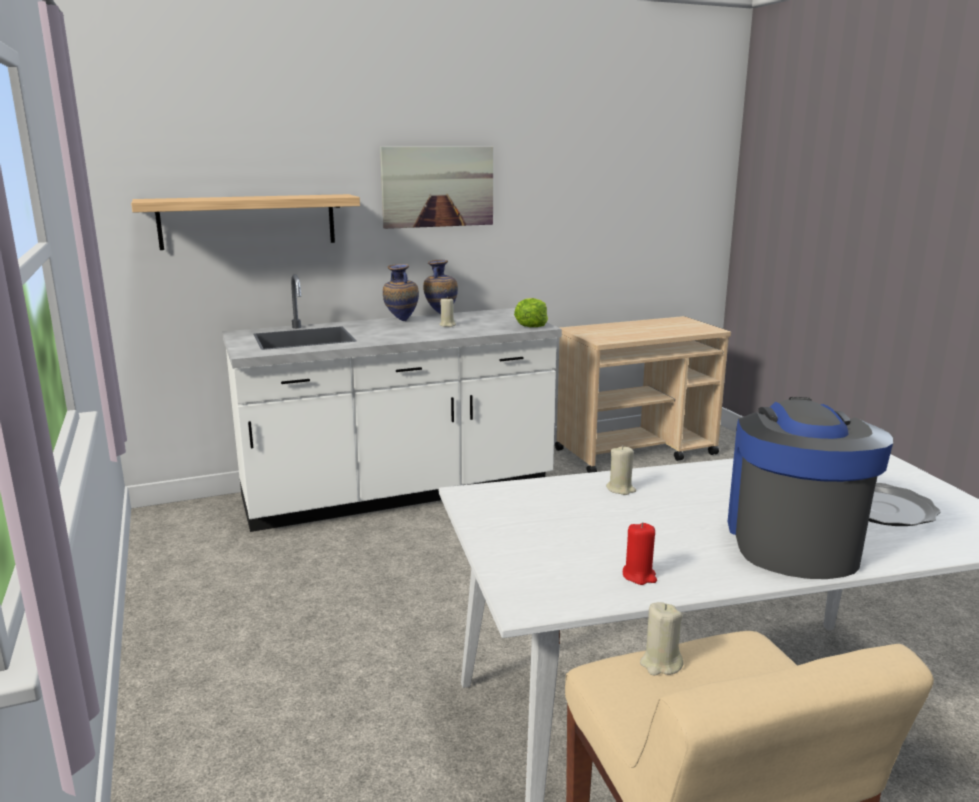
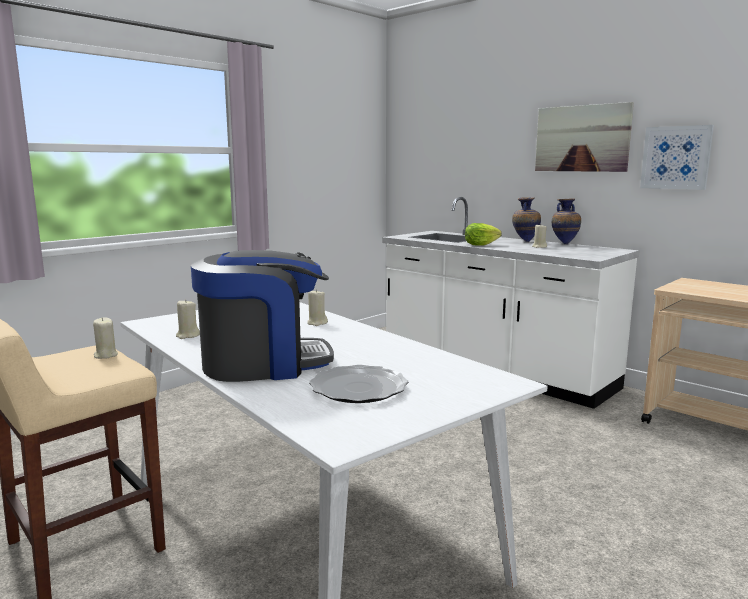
camera: 65 degrees right, 5 degrees down
shelf [131,194,360,250] -> none
lettuce [514,298,548,327] -> lettuce moved to [465,223,502,246]
red candle [623,522,657,585] -> beige candle [176,299,200,339]
none -> picture [640,125,714,190]

